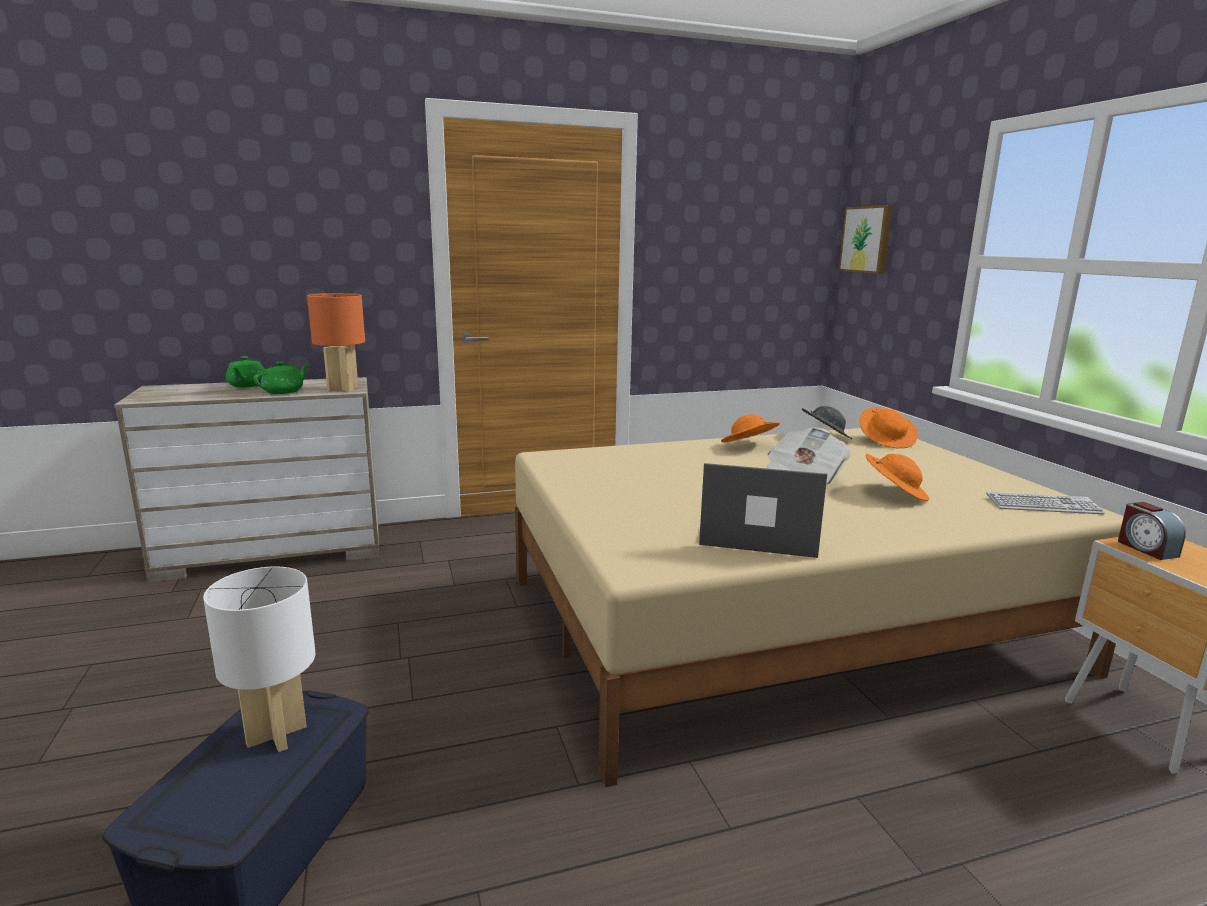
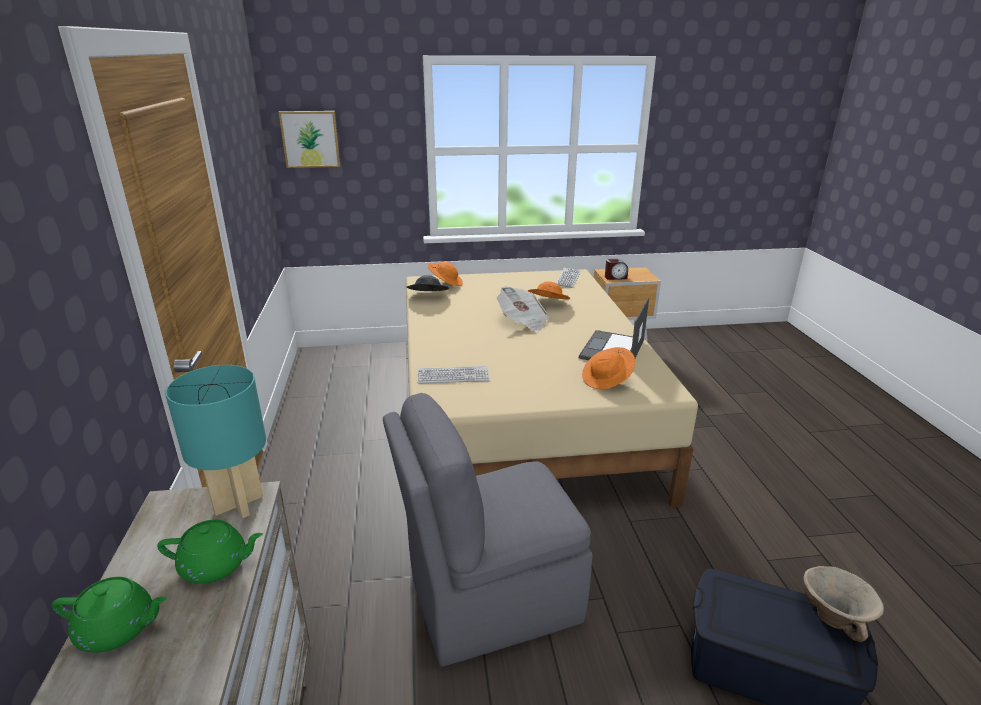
camera: 80 degrees left, 10 degrees up
white table lamp [203,566,315,752] -> none
green teapot [253,362,309,394] -> green teapot turned 135 degrees clockwise [157,519,263,584]
orange table lamp [307,293,365,392] -> turquoise table lamp [165,365,266,518]
orange hat [721,415,780,443] -> orange hat moved to [582,347,635,389]
none -> grey chair [383,393,592,667]
none -> keyboard [417,366,489,384]
none -> beige bowl [803,566,884,642]

